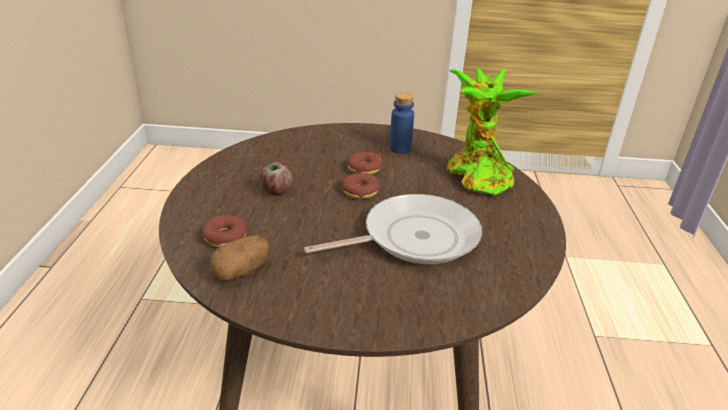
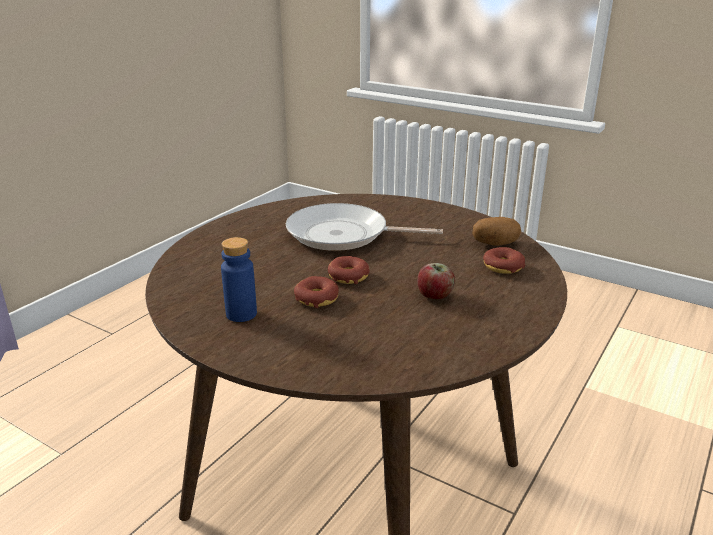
camera: 150 degrees left, 5 degrees down
potted plant [447,68,538,196] -> none

